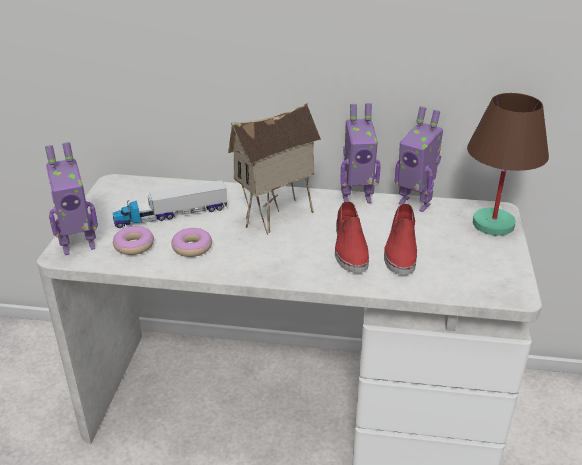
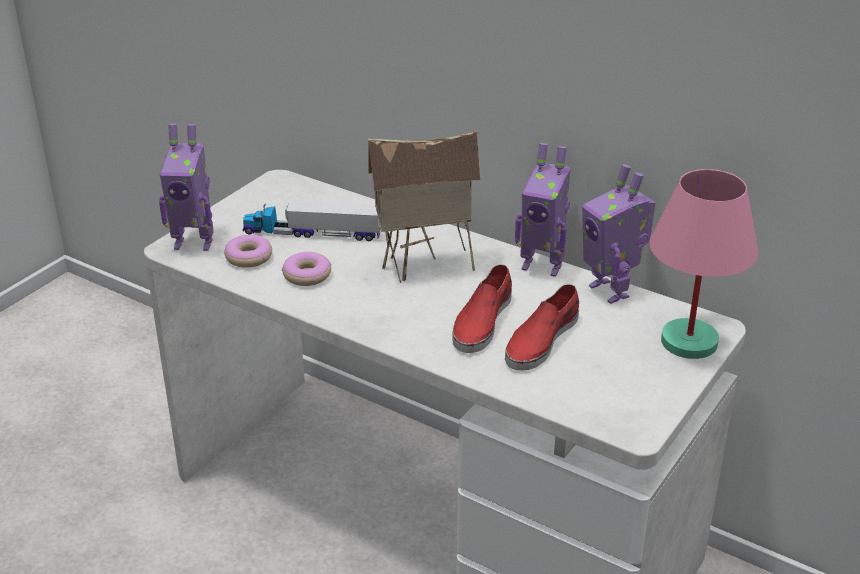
camera: 25 degrees right, 0 degrees up
brown table lamp [467,93,549,236] -> pink table lamp [649,169,758,359]

